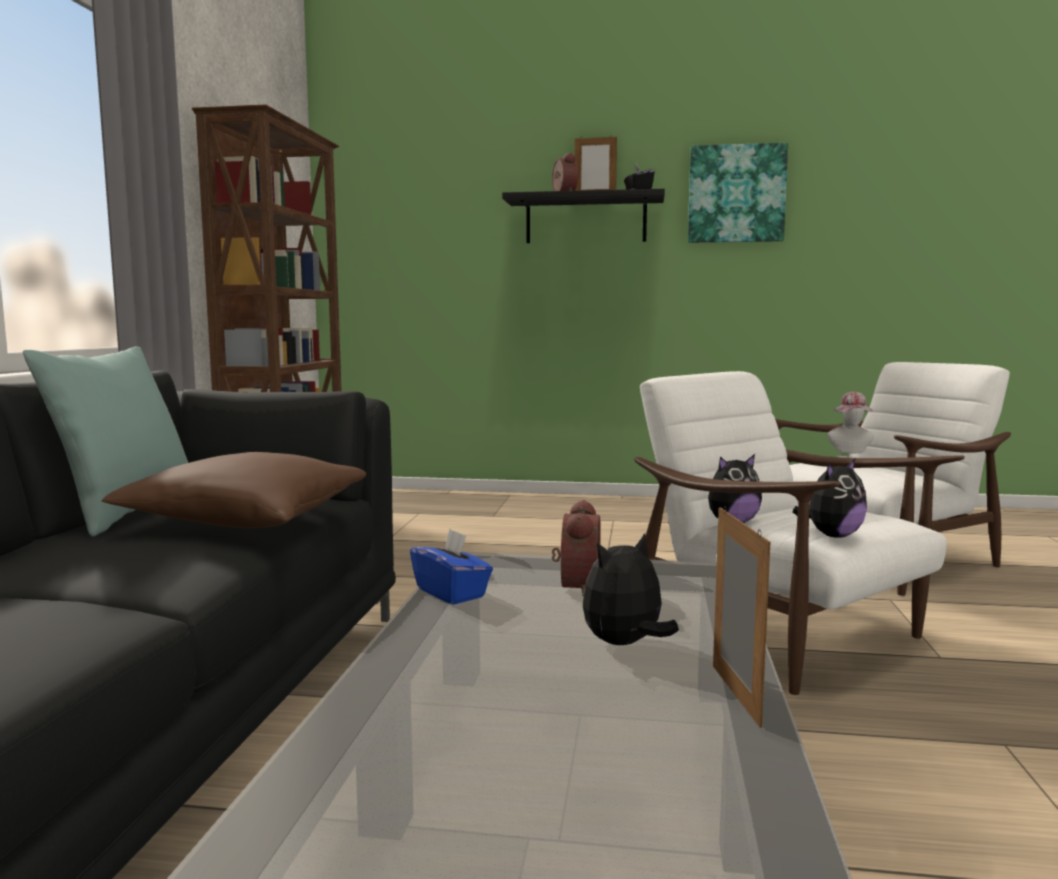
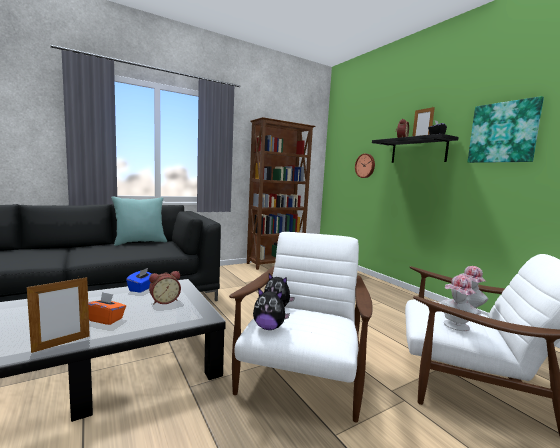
camera: 50 degrees right, 0 degrees up
brown pillow [101,452,366,528] -> none
plush toy [583,533,679,645] -> orange tissue box [88,292,126,325]
none -> wall clock [355,154,375,178]
none -> hat [441,275,478,331]

